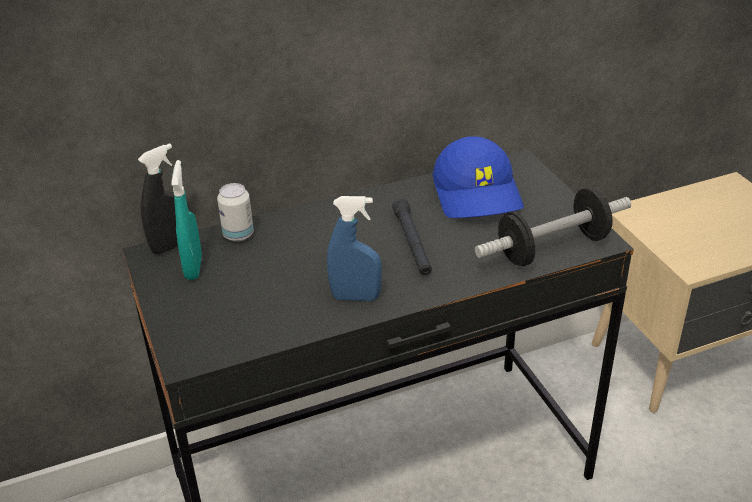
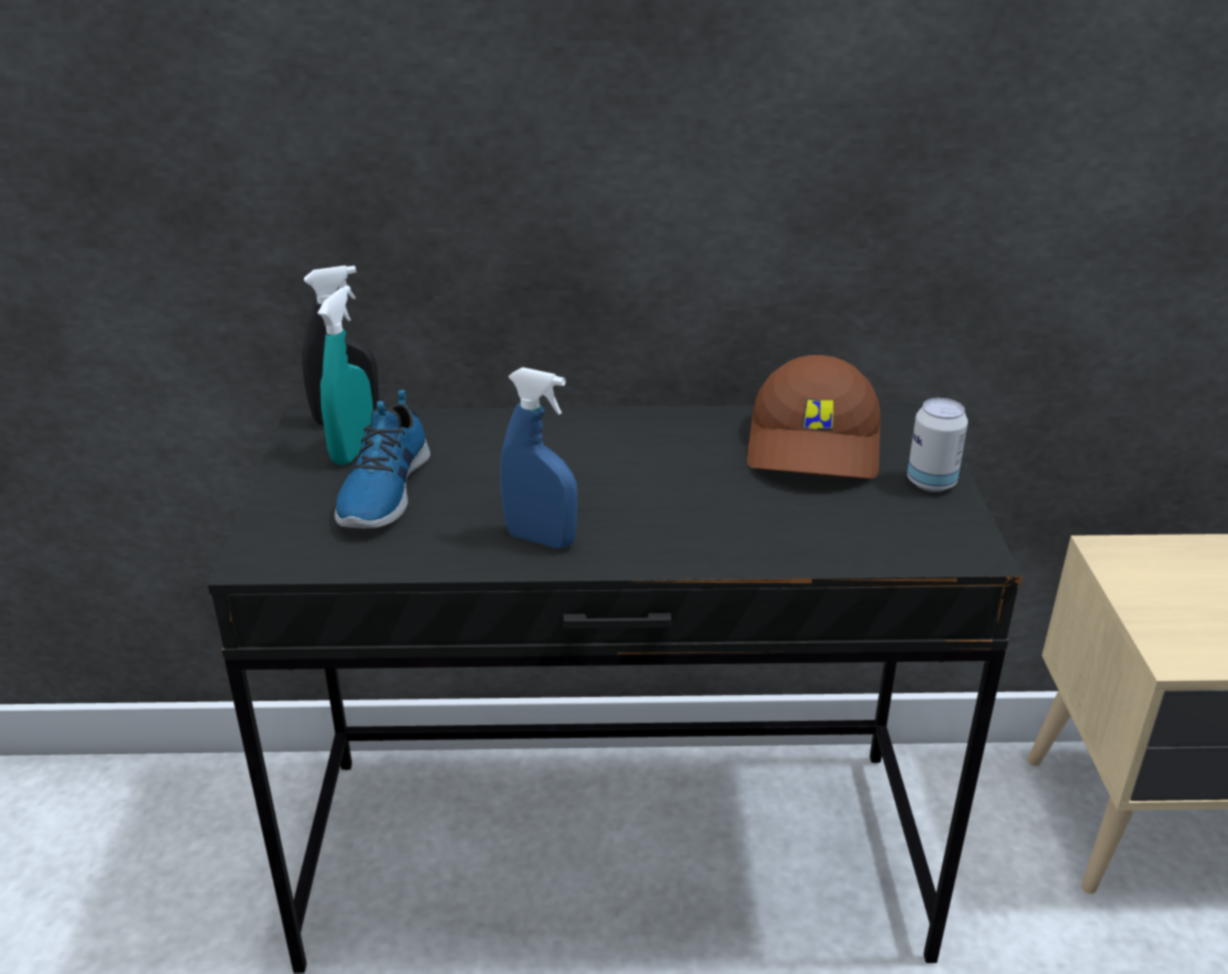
camera: 20 degrees right, 5 degrees down
can [217,183,254,242] -> can moved to [907,398,968,492]
black flashlight [392,198,432,275] -> none
blue cap [433,136,524,218] -> brown cap [747,355,881,479]
dumbbell [475,188,631,266] -> none
none -> shoe [335,390,430,528]

